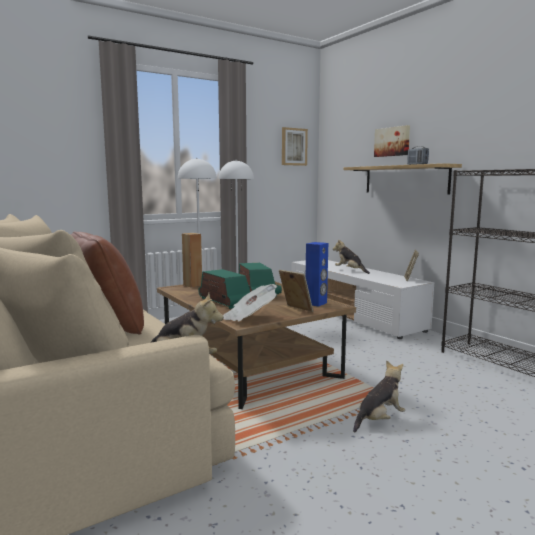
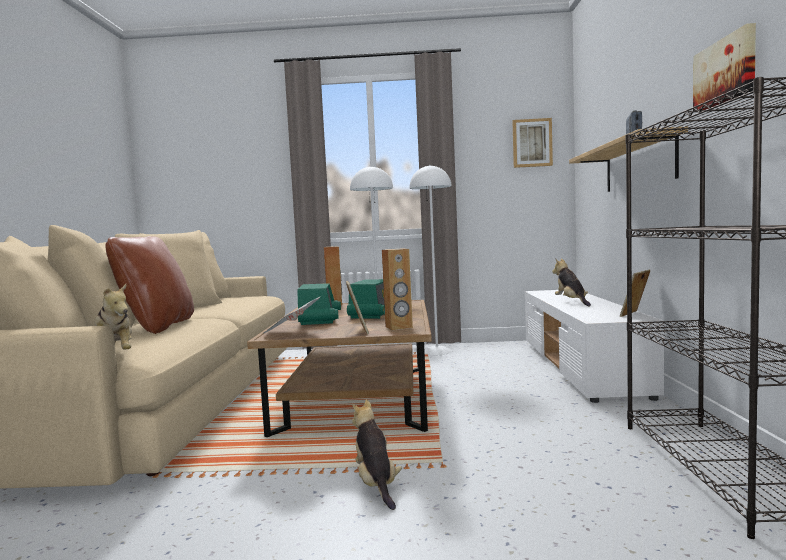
camera: 35 degrees right, 5 degrees down
blue speaker [306,242,328,307] -> brown speaker [382,248,413,330]
plush toy [353,360,405,433] -> plush toy turned 105 degrees counterclockwise [352,399,402,510]
picture [374,125,410,157] -> picture moved to [693,23,756,111]

